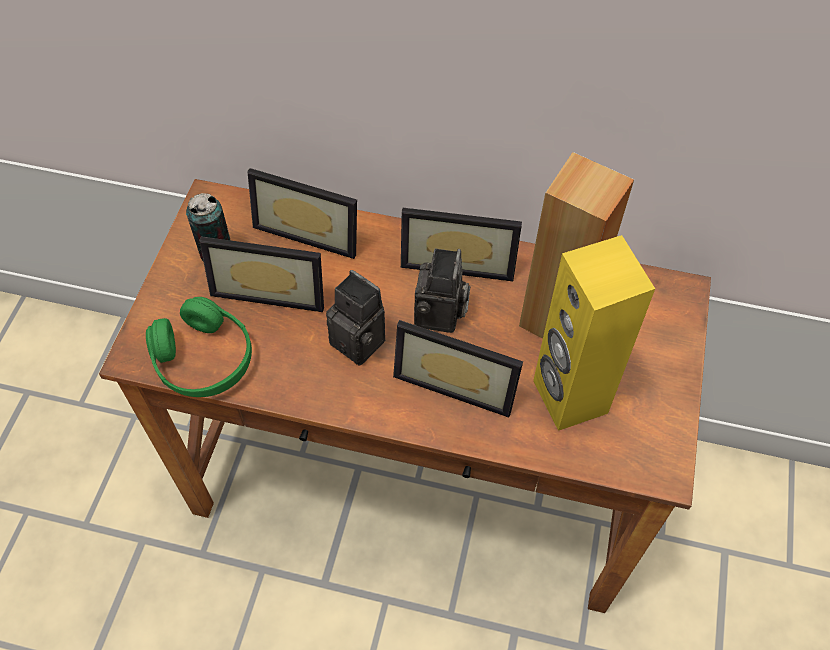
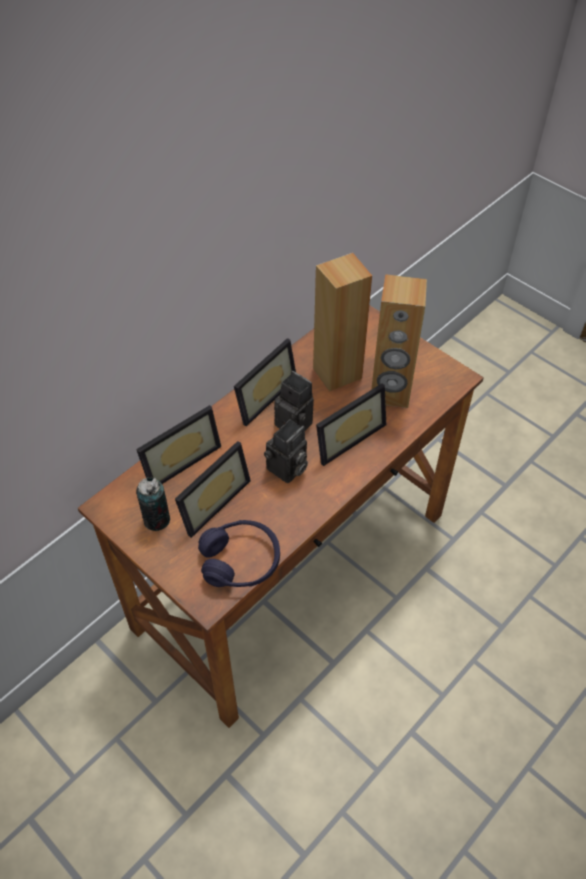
camera: 60 degrees left, 5 degrees down
green headphones [146,297,252,397] -> purple headphones [198,520,280,587]
camera [326,270,385,366] -> camera turned 150 degrees clockwise [264,419,308,483]
yellow speaker [533,235,655,431] -> brown speaker [371,274,427,408]

